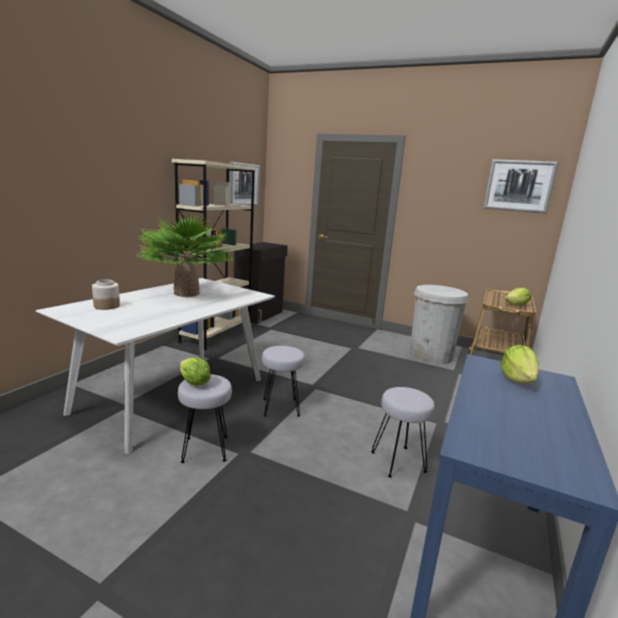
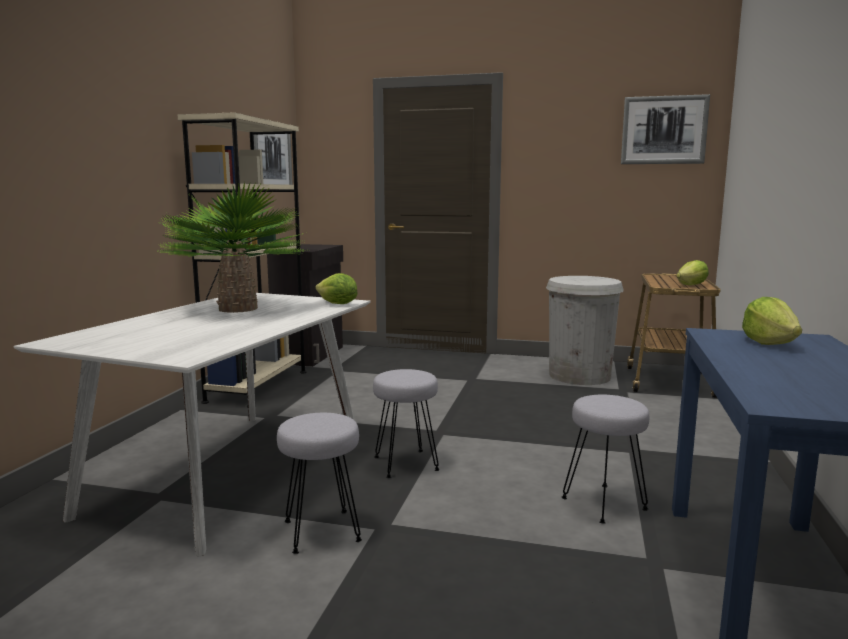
camera: 10 degrees left, 5 degrees down
jar [92,279,120,310] -> none
lettuce [180,358,211,386] -> lettuce moved to [316,273,358,304]

